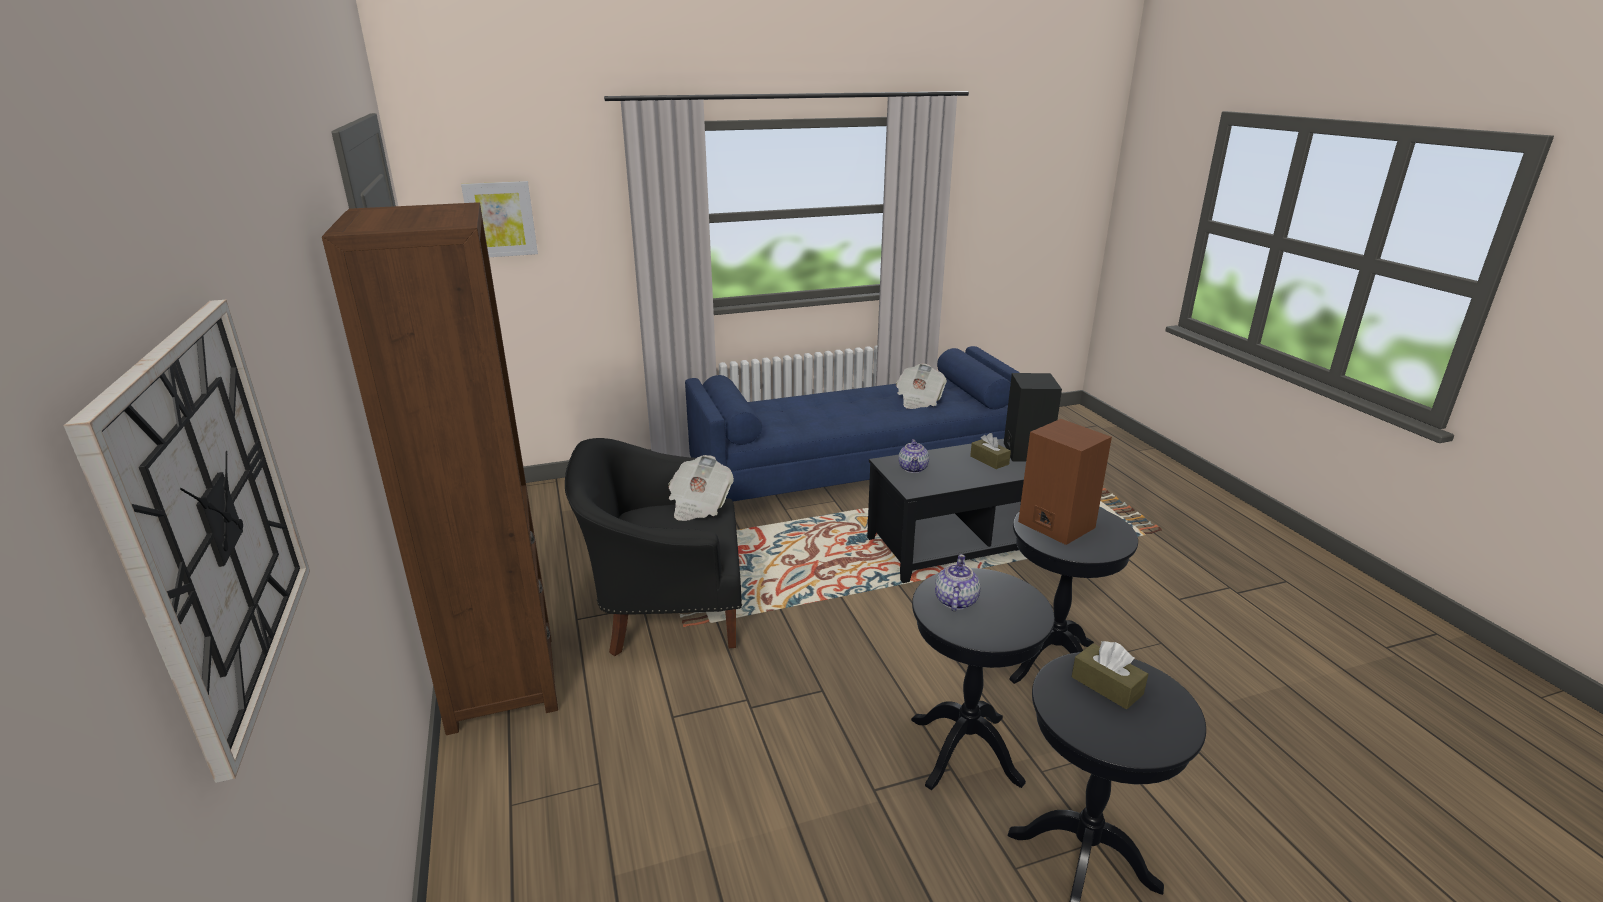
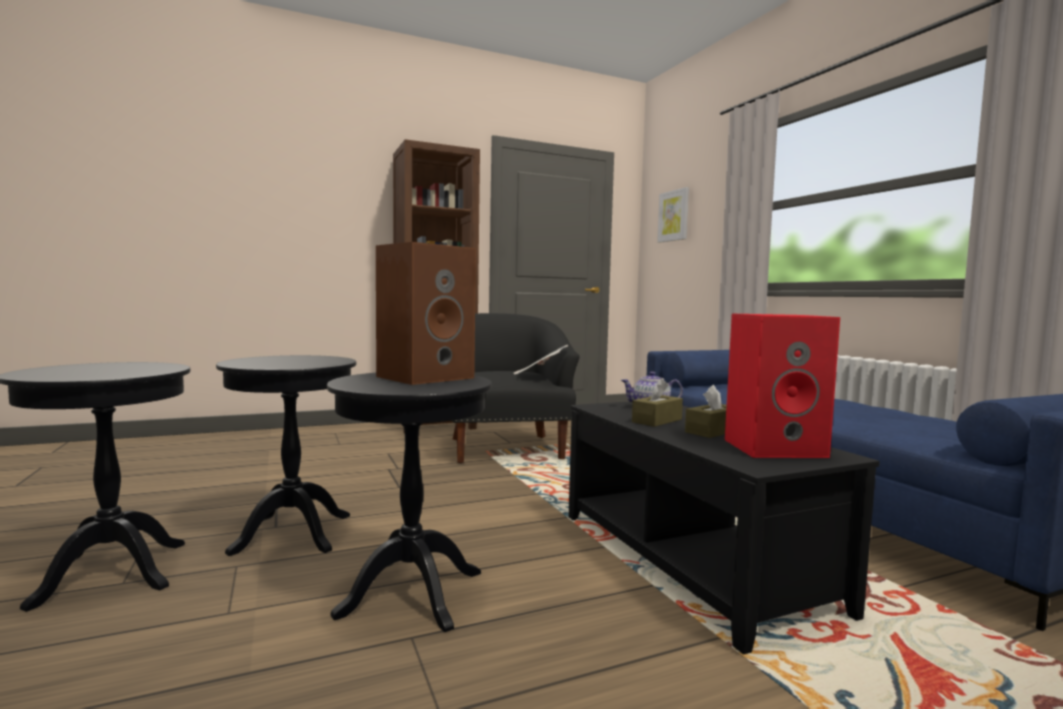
camera: 85 degrees right, 20 degrees down
wall clock [63,300,310,783] -> none
newspaper [896,364,947,409] -> none
teapot [935,554,980,611] -> none
black speaker [1004,373,1062,462] -> red speaker [725,314,840,458]
brown tissue box [1072,641,1148,709] -> brown tissue box moved to [632,378,683,427]

